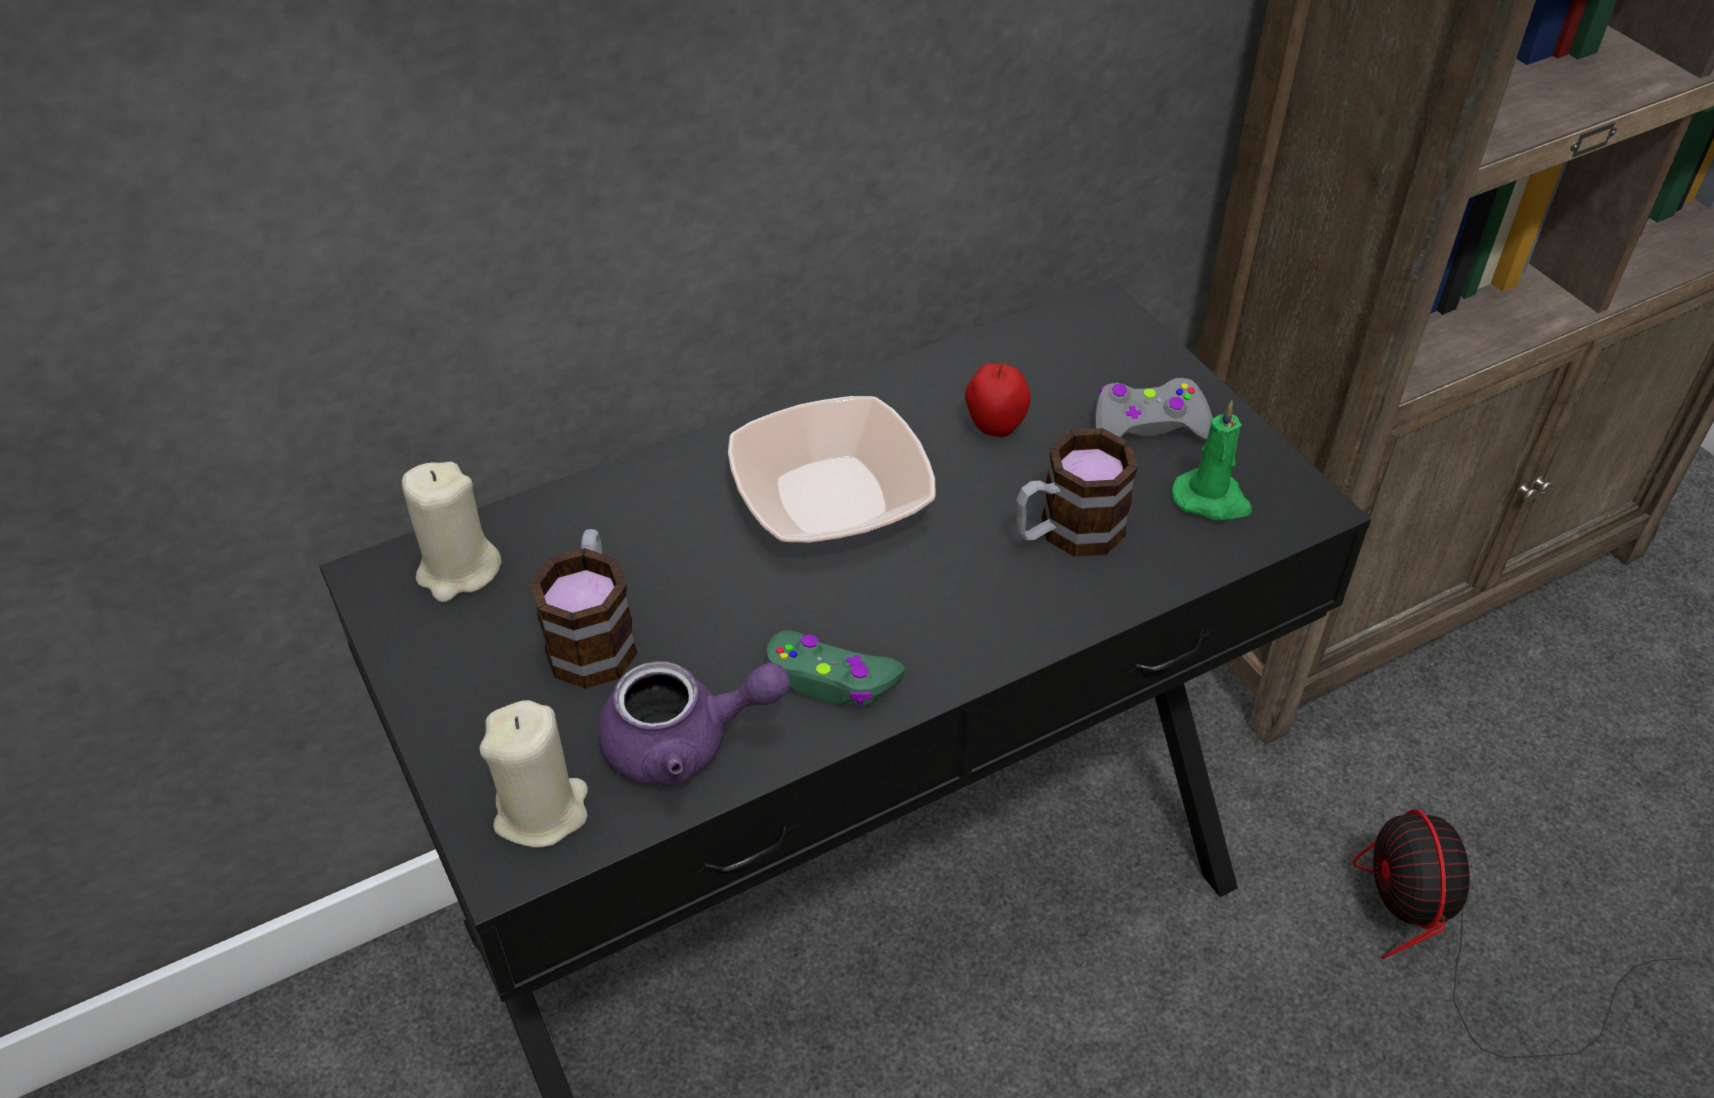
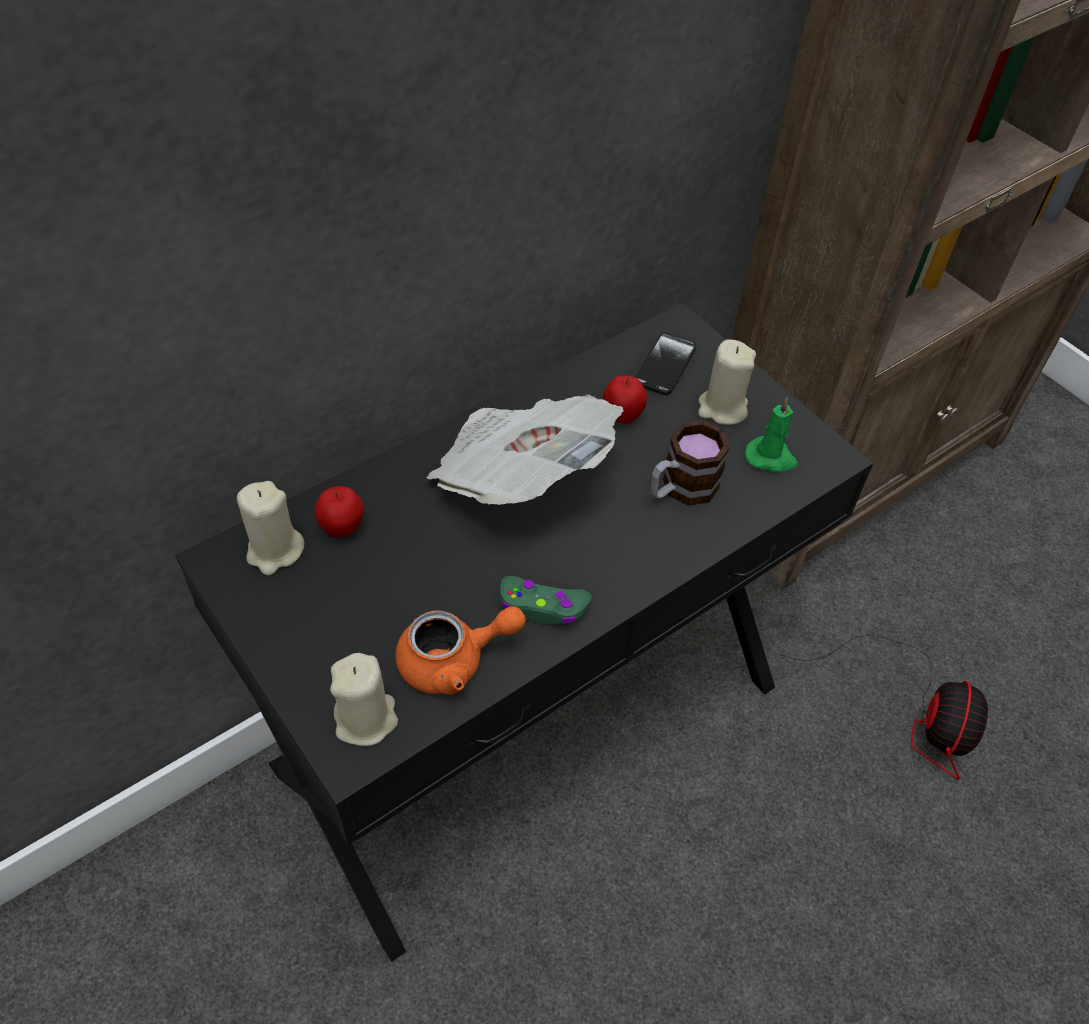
camera: 10 degrees left, 5 degrees up
mug [530,529,637,689] -> none
purple teapot [598,661,790,786] -> orange teapot [395,606,526,695]
bowl [728,396,935,542] -> newspaper [427,395,624,505]
grey game controller [1095,378,1213,441] -> beige candle [698,339,756,425]
fan [1352,809,1683,1058] -> fan turned 150 degrees counterclockwise [779,634,988,780]
none -> apple [314,486,364,538]
none -> phone [634,332,697,395]

